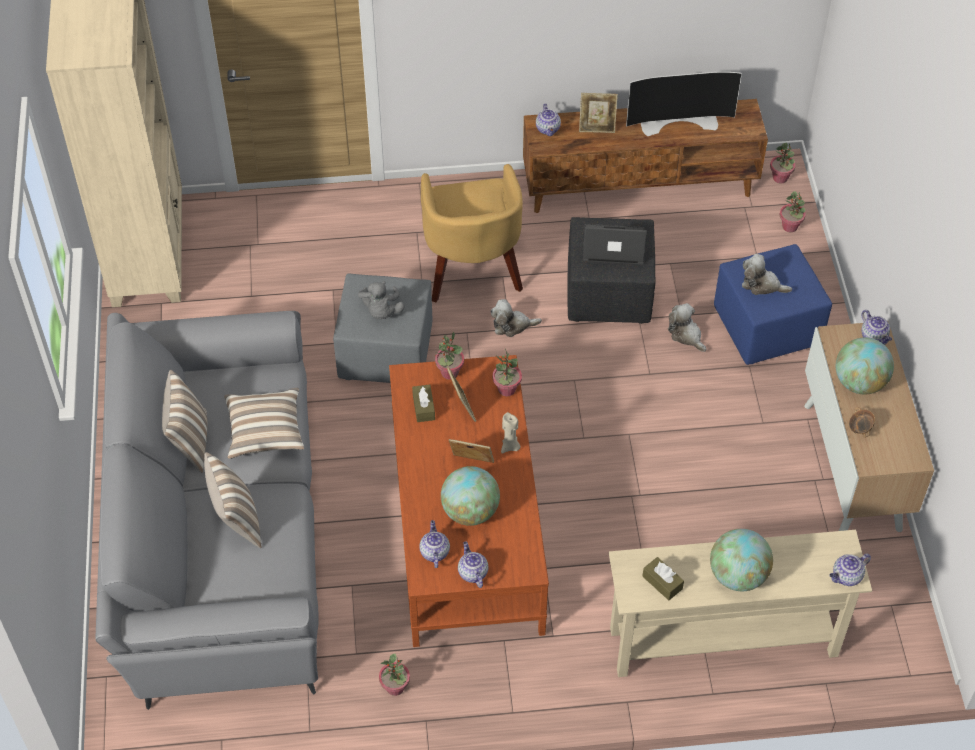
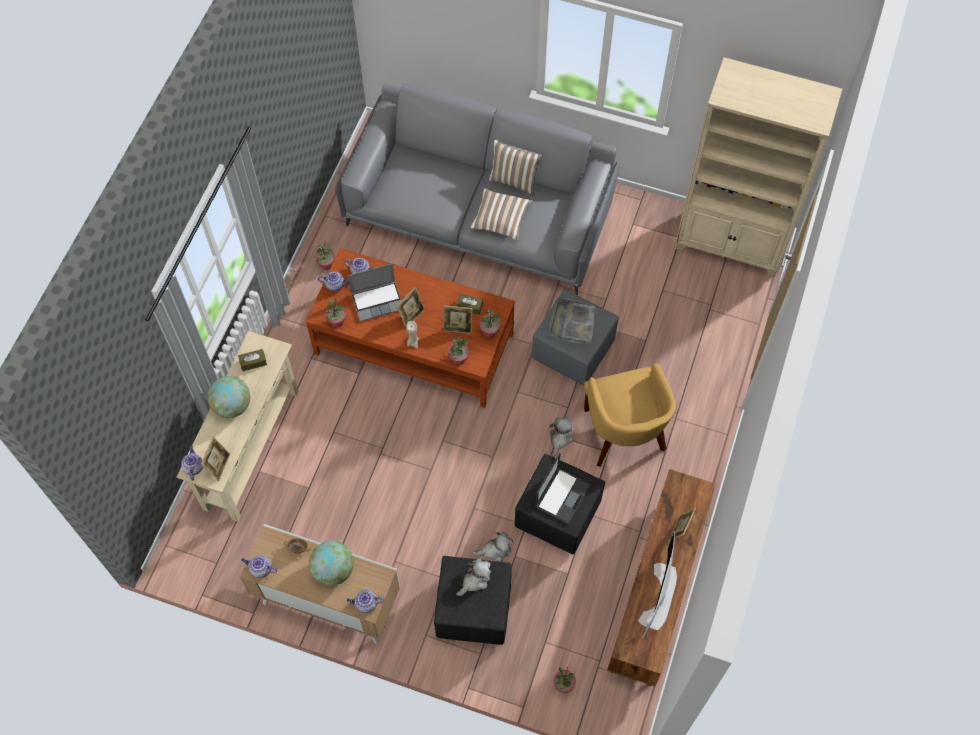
camera: 115 degrees right, 10 degrees up
pillow [204,452,261,548] -> none
grey plush toy [358,281,405,319] -> grey tray [548,297,595,344]
yellow armchair [421,164,523,302] -> yellow armchair turned 120 degrees counterclockwise [584,363,676,467]
globe [441,466,500,526] -> laptop [348,263,401,322]
teapot [536,103,561,136] -> teapot moved to [241,555,277,578]
blue ottoman [714,244,832,365] -> black ottoman [434,556,512,645]
potted plant [770,143,795,184] -> potted plant moved to [325,297,347,328]
none -> picture frame [201,437,230,481]

